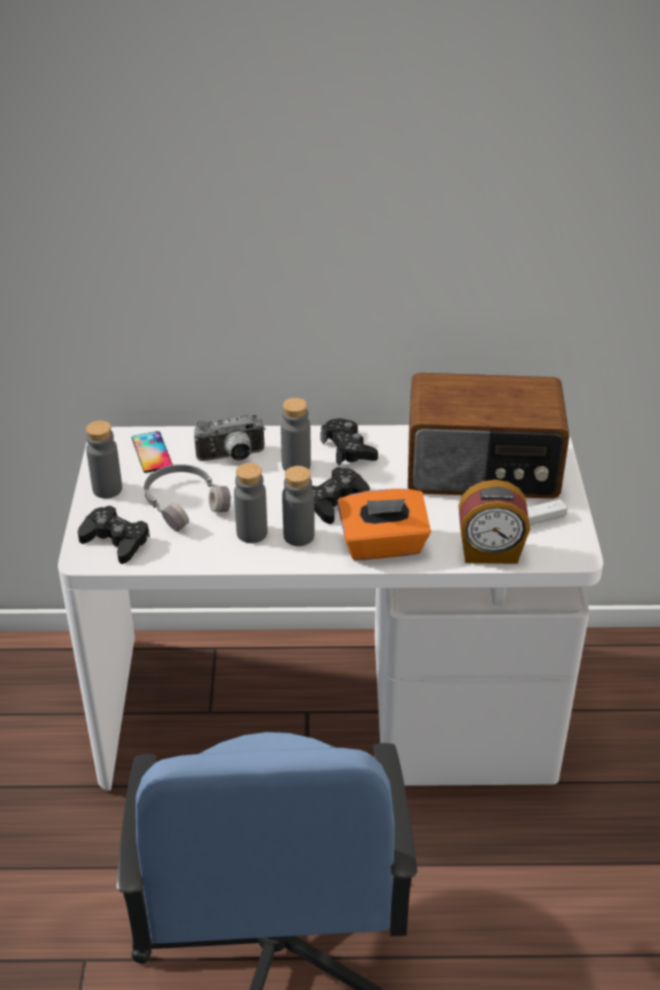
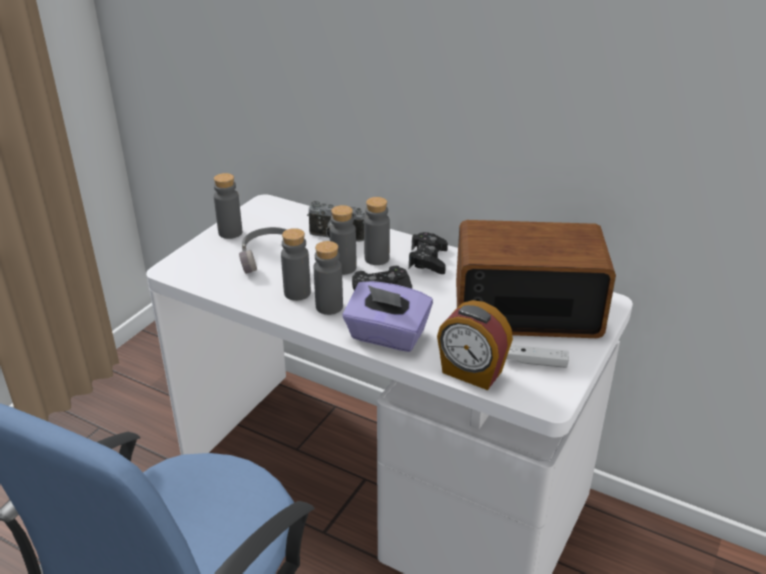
camera: 30 degrees right, 5 degrees down
black game controller [78,506,150,564] -> none
phone [132,431,173,473] -> none
orange tissue box [337,489,431,560] -> purple tissue box [342,281,433,352]
radio [408,373,569,499] -> radio turned 150 degrees clockwise [456,220,616,338]
none -> grey bottle [329,205,356,275]

